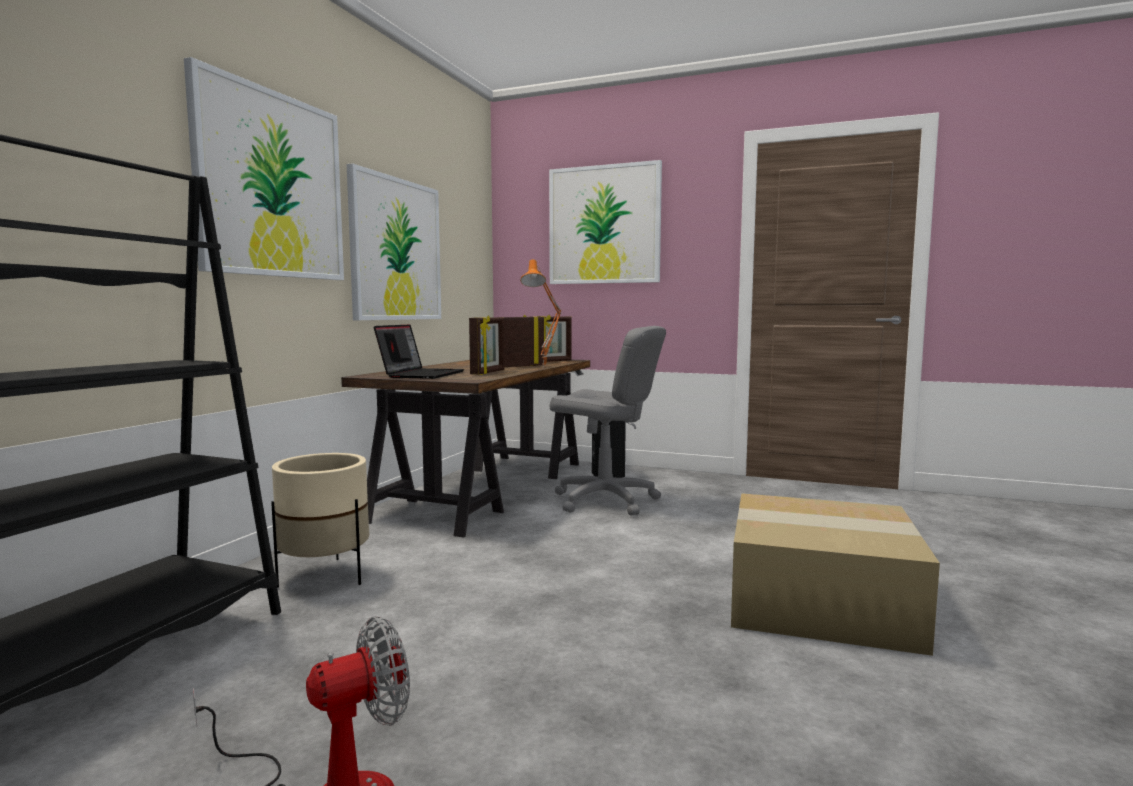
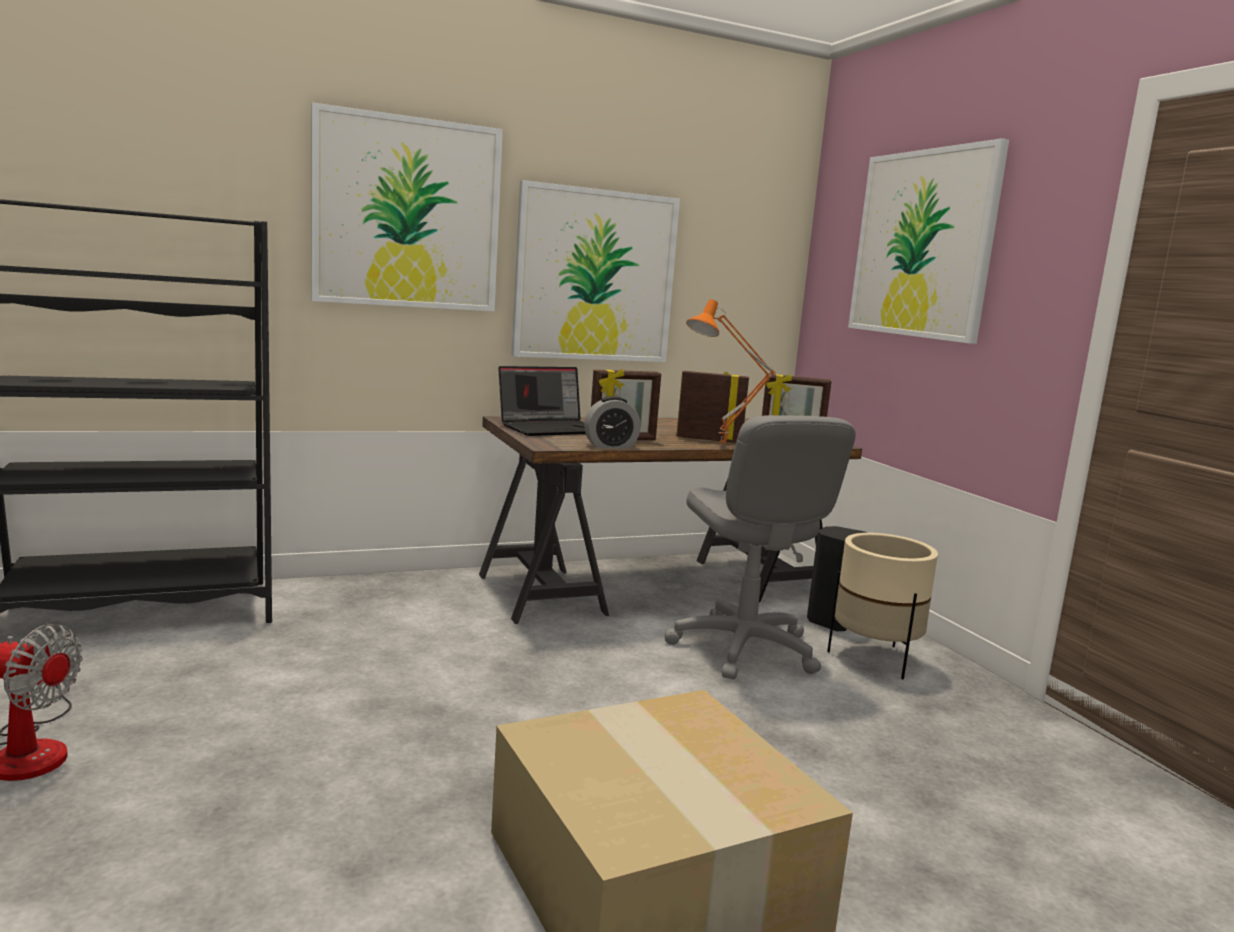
camera: 45 degrees right, 5 degrees up
beige planter [271,453,369,588] -> beige planter moved to [827,533,938,680]
none -> alarm clock [584,396,641,448]

